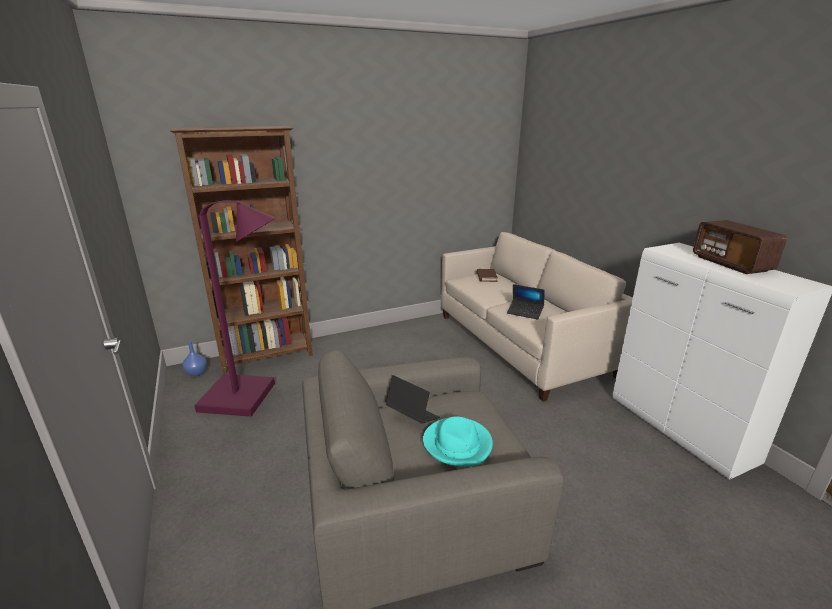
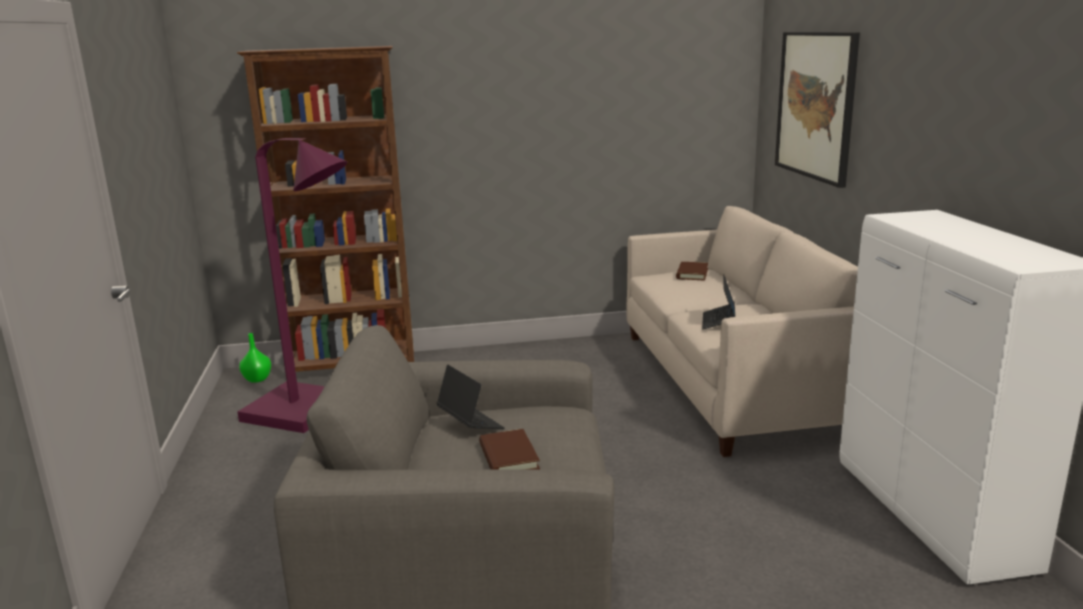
camera: 15 degrees right, 5 degrees down
blue vase [182,341,207,376] -> green vase [239,333,271,383]
turquoise hat [423,416,493,466] -> brown book [479,429,540,470]
laptop [507,284,545,320] -> laptop turned 60 degrees clockwise [702,274,735,329]
radio [693,220,787,274] -> none
none -> picture [775,32,860,188]

